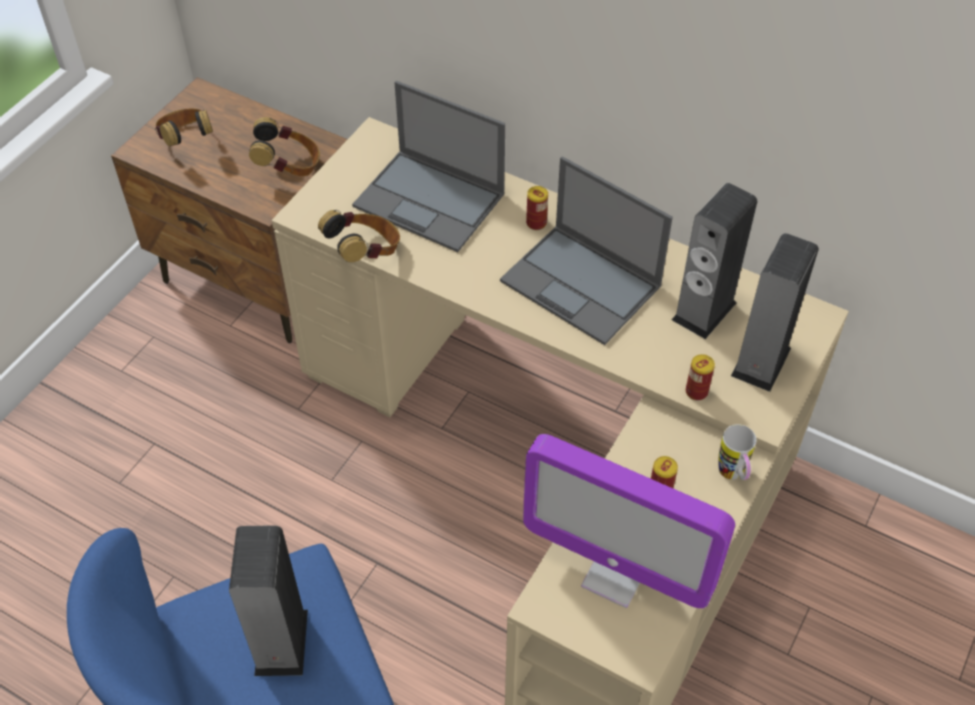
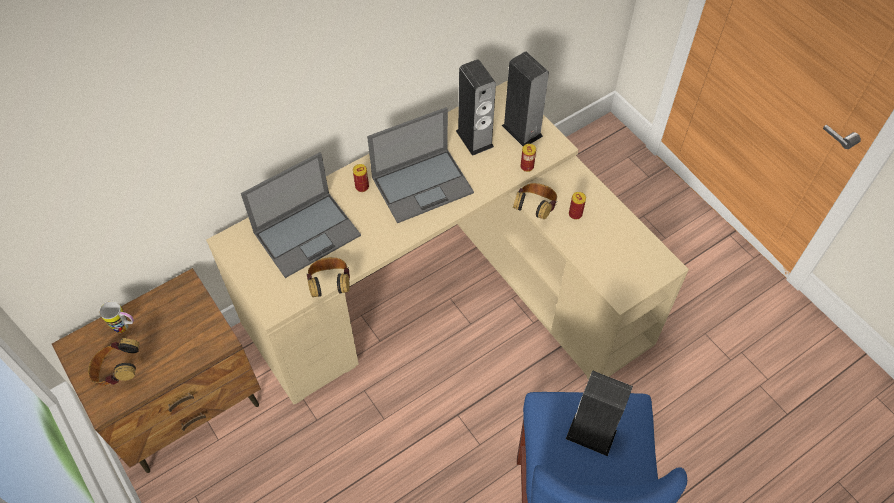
camera: 65 degrees left, 5 degrees up
headphones [249,117,320,176] -> headphones moved to [513,183,557,219]
monitor [523,434,735,608] -> none
mug [718,424,757,480] -> mug moved to [99,301,134,333]

